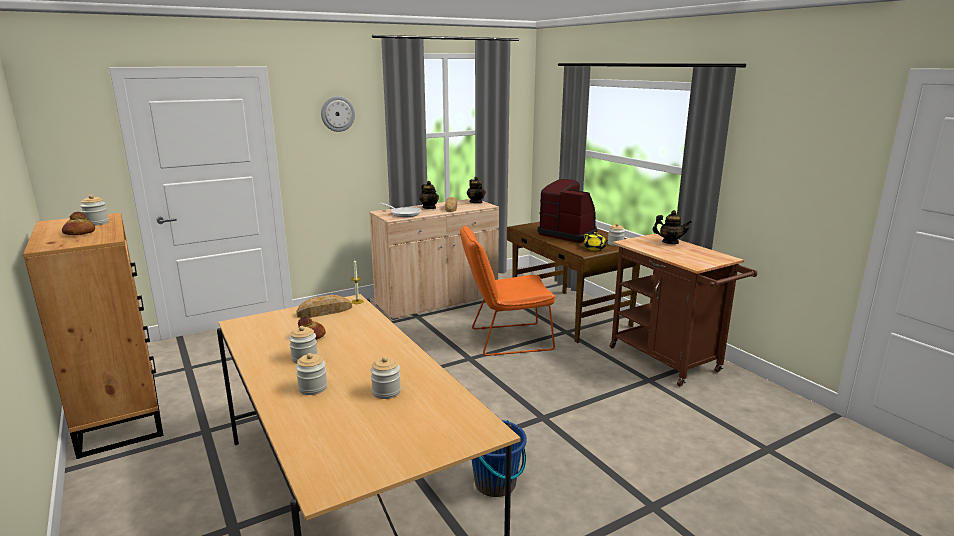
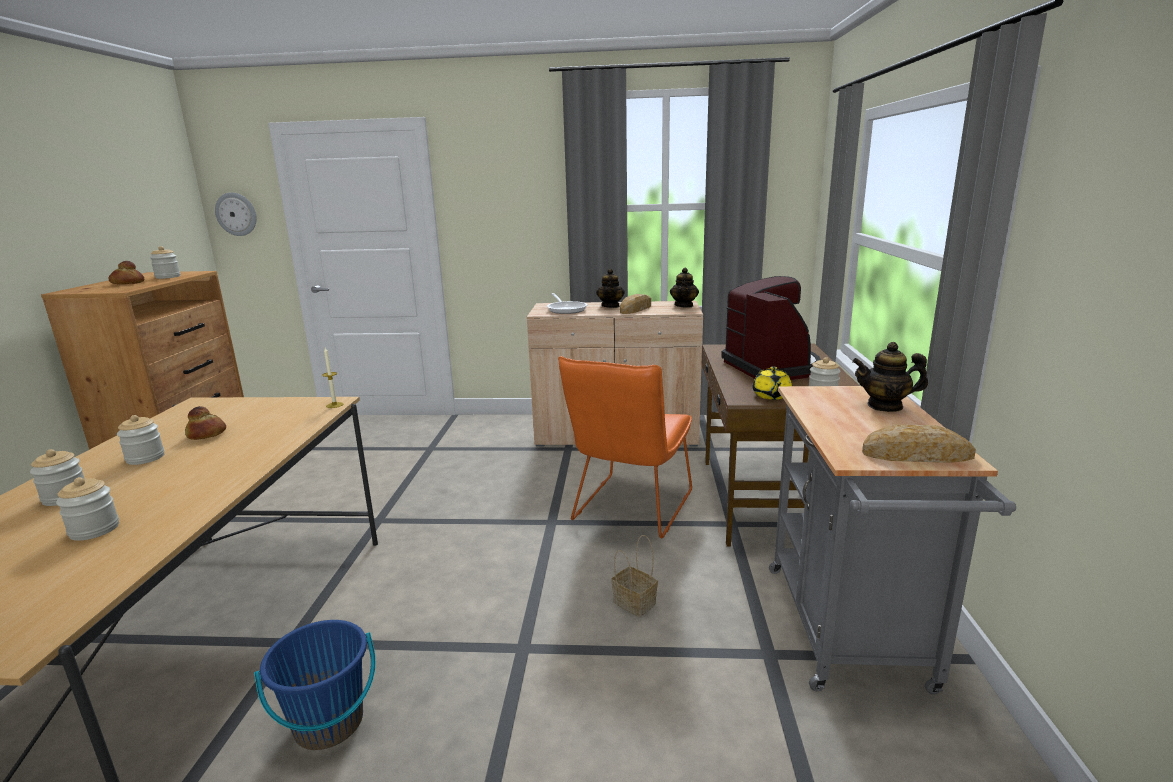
camera: 35 degrees right, 0 degrees up
bread [297,295,352,318] -> bread moved to [862,424,976,463]
wall clock [321,96,355,132] -> wall clock moved to [215,192,257,236]
orange chair [460,225,556,356] -> orange chair turned 90 degrees counterclockwise [558,356,692,538]
brown cart [609,234,757,387] -> grey cart [769,386,1016,695]
teapot [652,210,692,244] -> teapot turned 135 degrees clockwise [852,342,928,412]
none -> basket [611,535,658,617]

